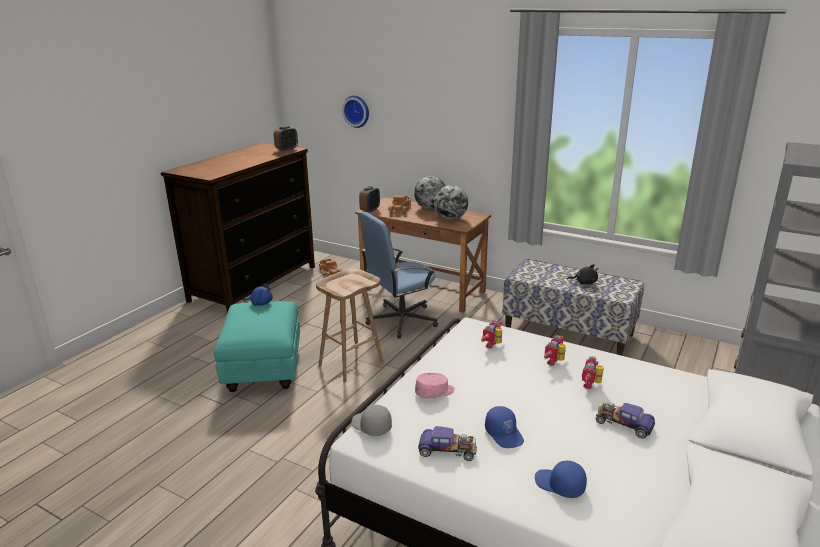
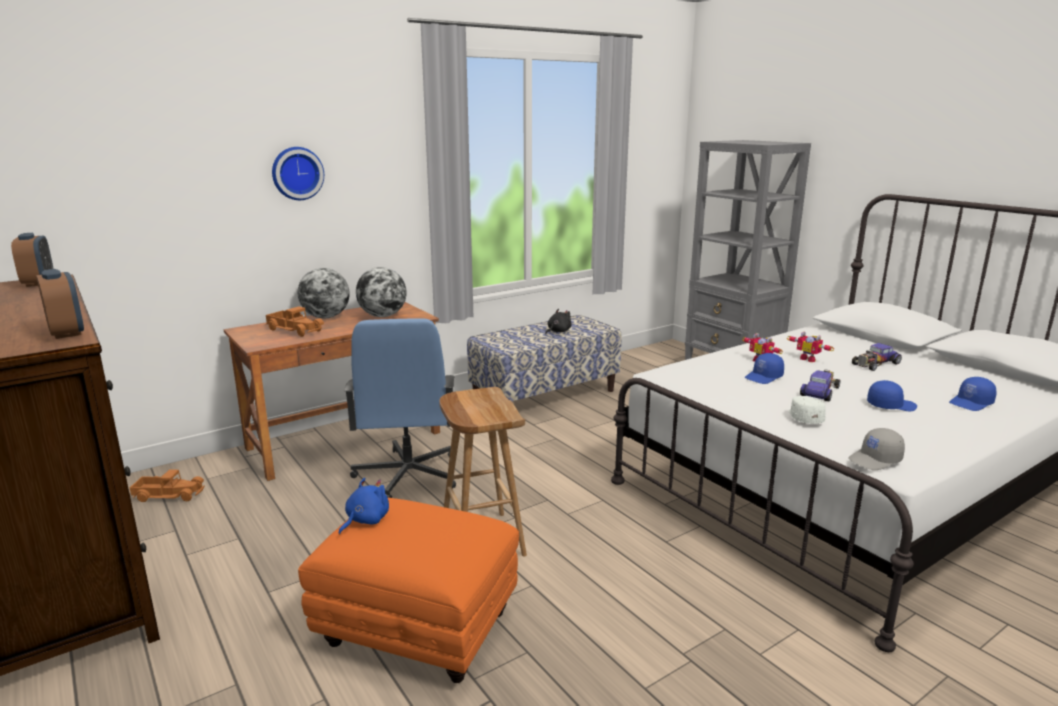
camera: 65 degrees left, 5 degrees down
turquoise ottoman [214,301,300,392] -> orange ottoman [298,498,519,683]
wall clock [342,95,369,128] -> wall clock moved to [272,147,324,200]
alarm clock [359,186,380,213] -> alarm clock moved to [36,269,84,339]
pink cap [415,373,455,399] -> white cap [789,396,826,424]
toy car [418,426,477,461] -> toy car moved to [800,369,840,402]
toy robot [481,320,502,348] -> none
none -> blue cap [745,353,784,384]

